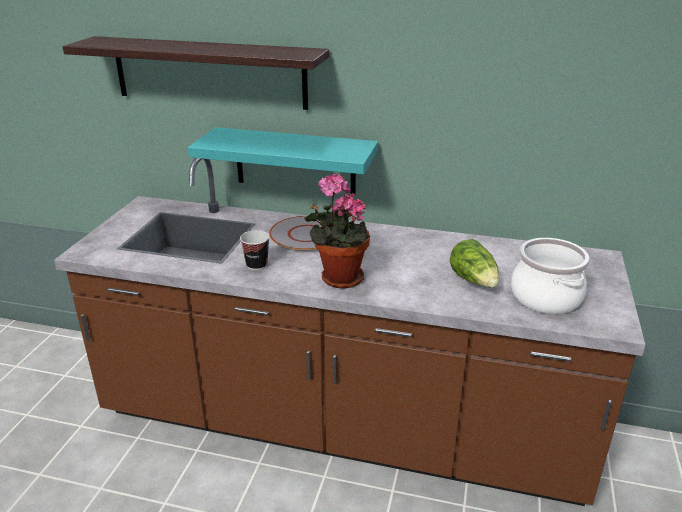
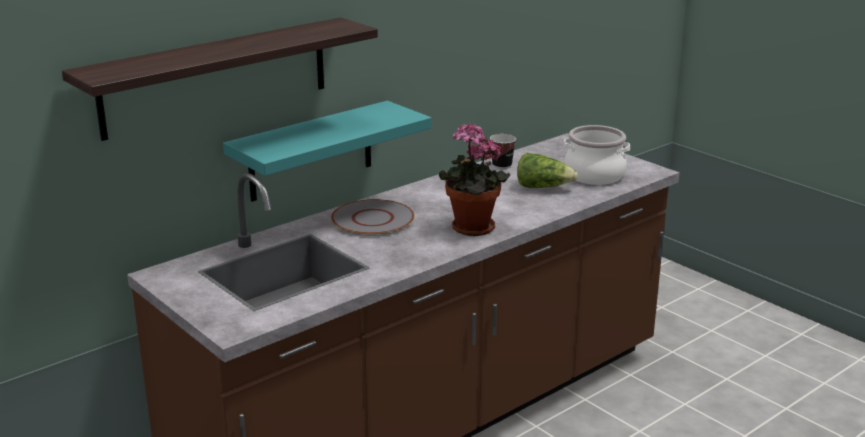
camera: 55 degrees left, 5 degrees down
cup [240,230,270,270] -> cup moved to [490,134,516,169]

